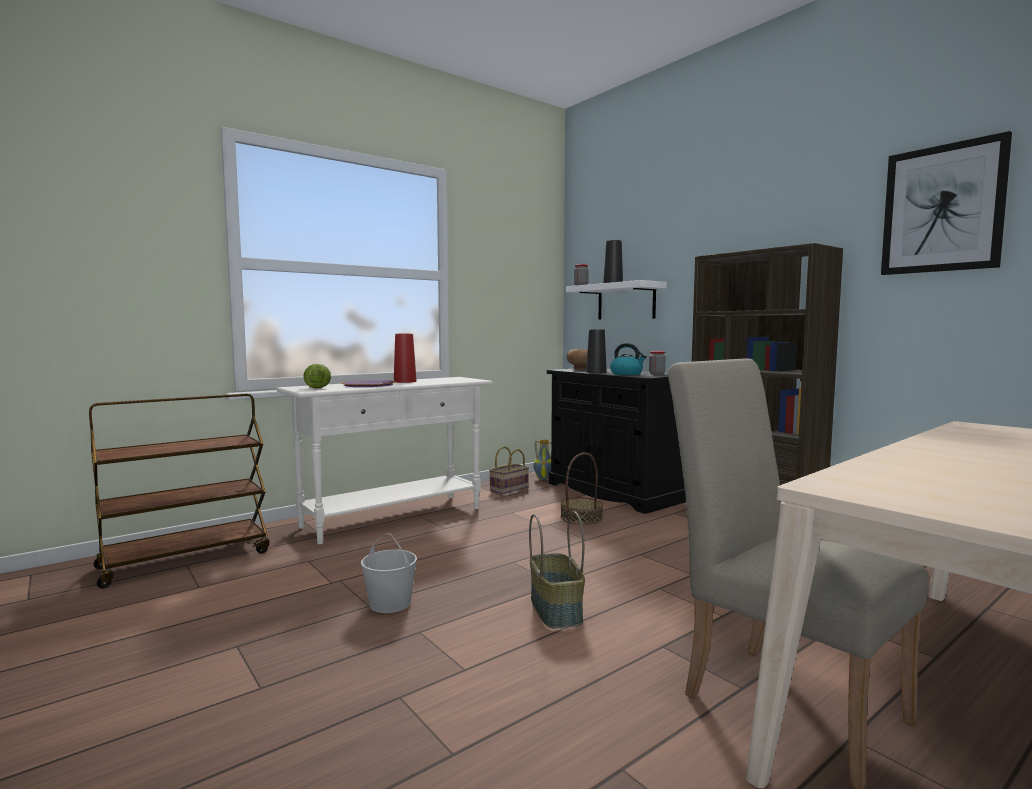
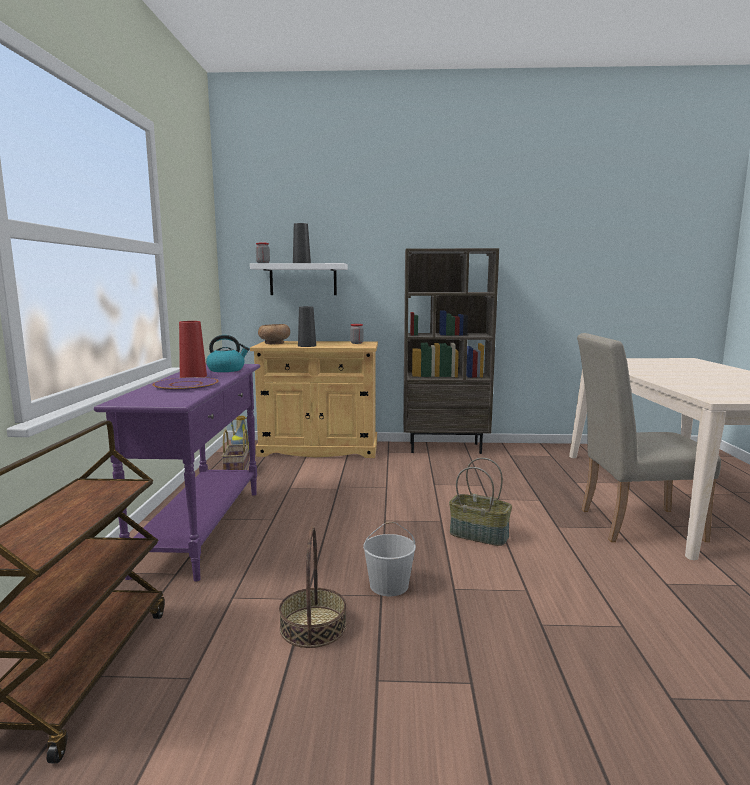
camera: 50 degrees left, 5 degrees up
white console table [277,377,493,544] -> purple console table [94,364,260,581]
lettuce [303,364,331,389] -> none
black cabinet [547,369,686,514] -> beige cabinet [250,341,378,458]
basket [560,452,603,525] -> basket moved to [279,527,347,648]
kettle [610,343,647,375] -> kettle moved to [206,335,250,372]
picture [881,131,1012,275] -> none

